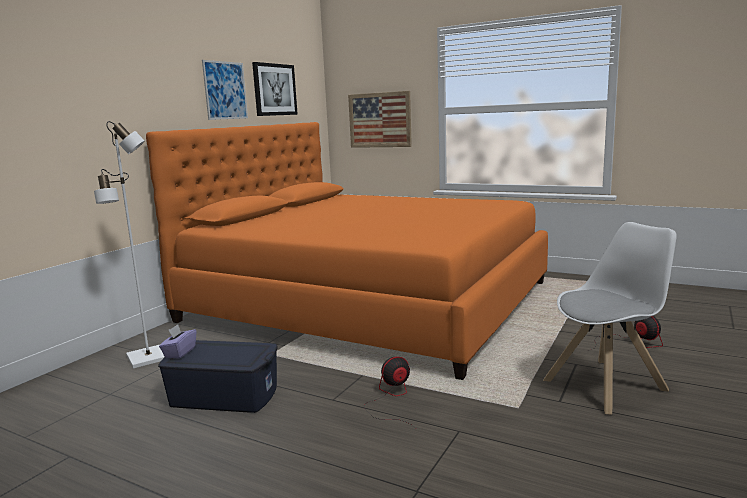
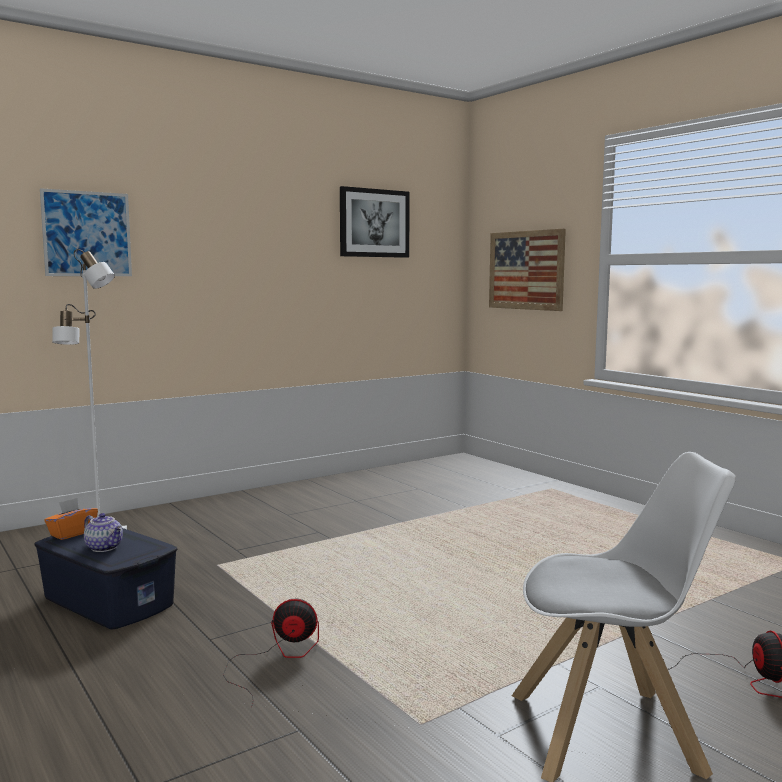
camera: 25 degrees right, 5 degrees down
orange bed [146,122,548,380] -> none
purple tissue box [159,324,196,359] -> orange tissue box [44,498,98,540]
picture [202,60,248,120] -> picture moved to [40,188,132,276]
none -> teapot [84,513,123,552]

